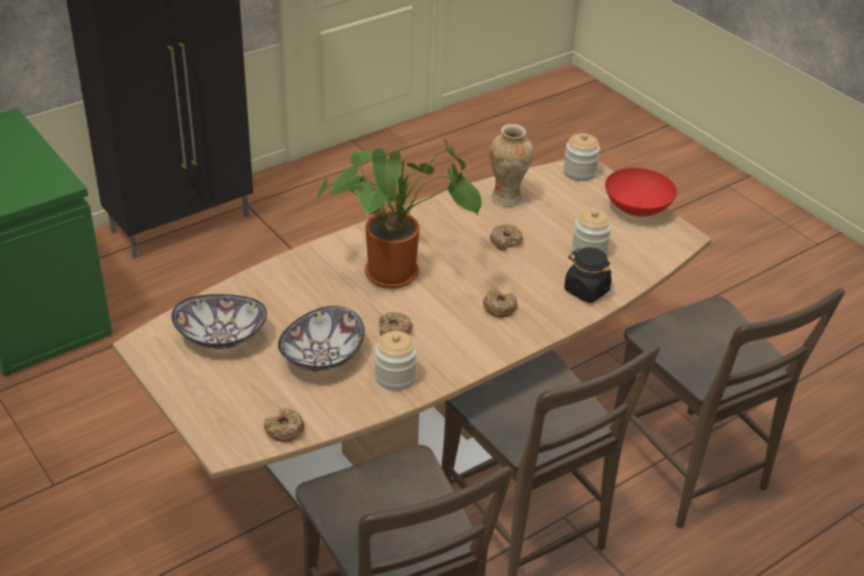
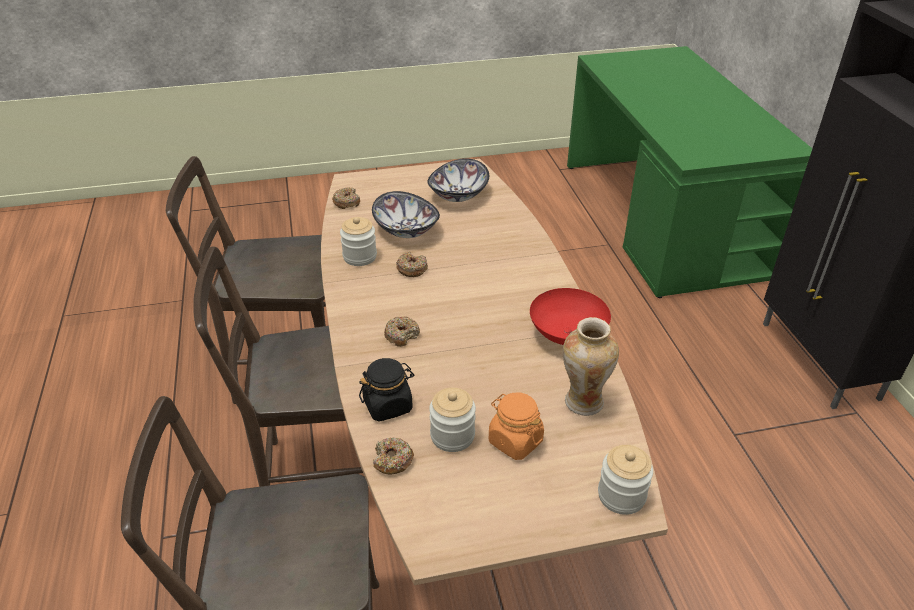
camera: 115 degrees right, 0 degrees up
potted plant [316,138,482,289] -> none
donut [490,224,523,251] -> donut moved to [373,437,414,474]
red bowl [605,168,677,216] -> red bowl moved to [530,288,611,345]
none -> orange jar [489,392,544,460]

